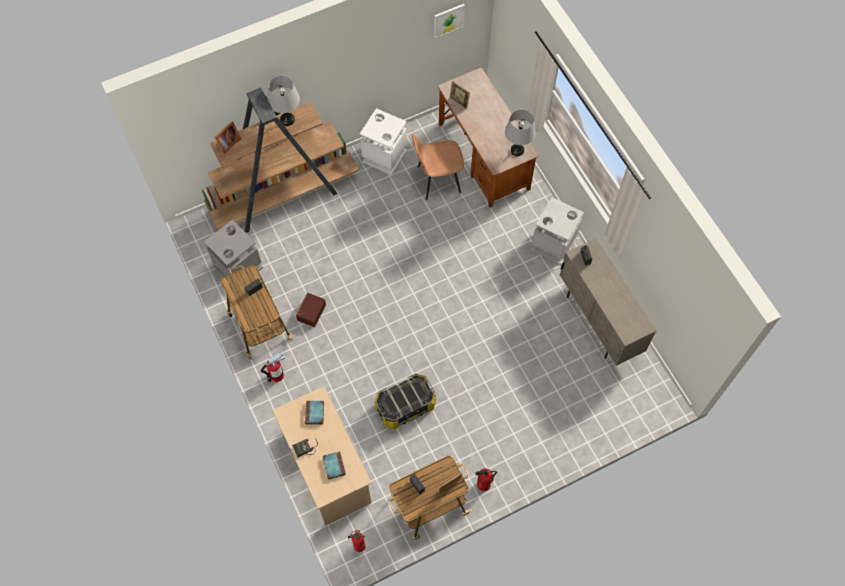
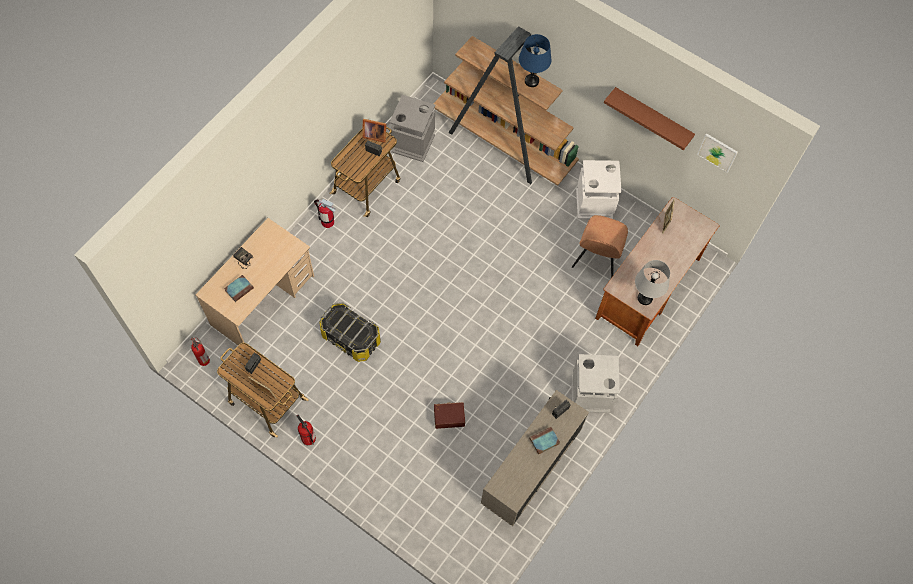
camera: 60 degrees right, 0 degrees up
picture frame [215,121,241,154] -> picture frame moved to [362,119,386,143]
grey table lamp [268,76,300,126] -> blue table lamp [519,34,551,87]
brown storage box [296,293,326,327] -> brown storage box moved to [434,402,465,429]
book [305,401,324,425] -> book moved to [529,427,560,455]
brown chair [412,134,464,200] -> brown chair turned 120 degrees counterclockwise [572,215,628,278]
none -> brown shelf [604,87,695,150]

